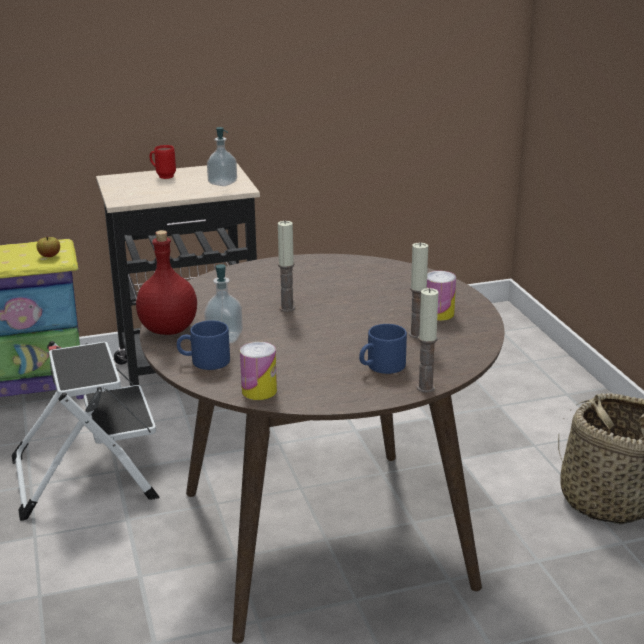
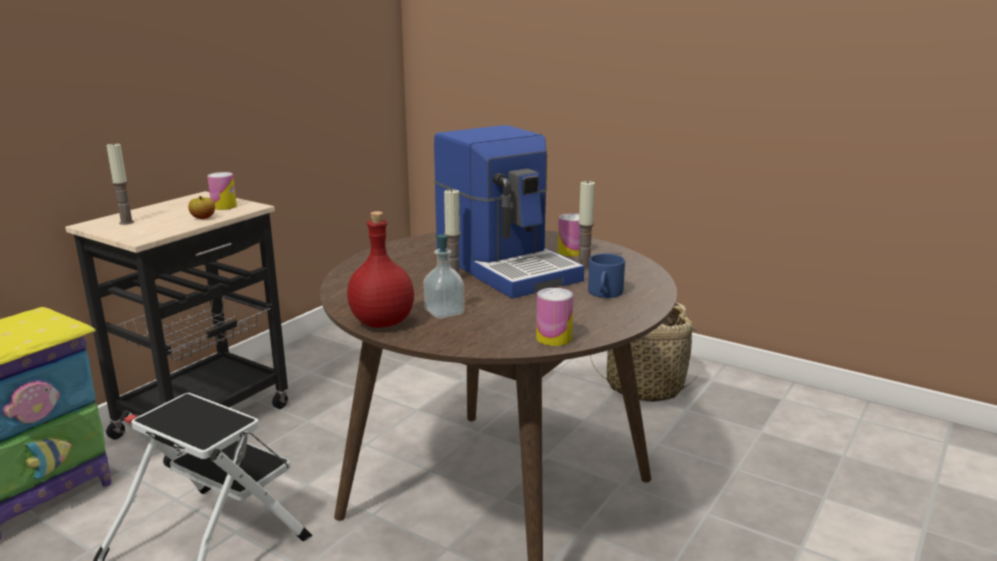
camera: 40 degrees left, 5 degrees down
apple [37,237,60,257] -> apple moved to [188,196,215,219]
red mug [149,145,176,179] -> none
blue mug [177,320,230,370] -> none
soap dispenser [207,127,237,186] -> can [207,172,237,210]
candle [417,288,439,393] -> candle moved to [106,142,134,225]
none -> coffee machine [434,125,584,299]

